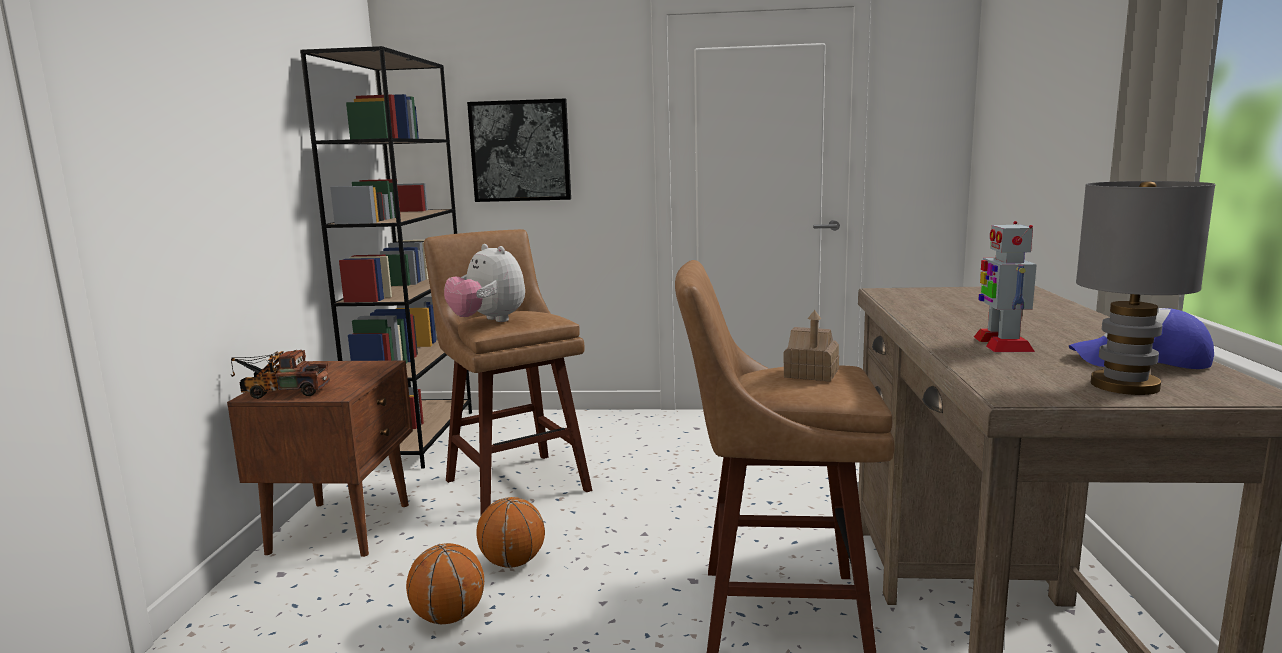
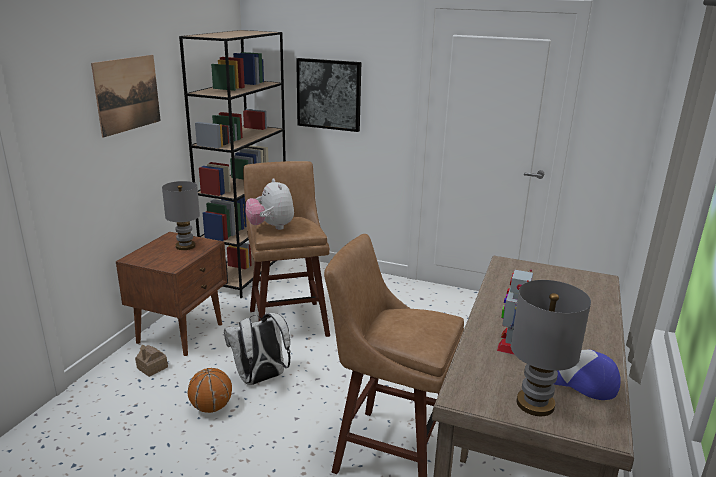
camera: 15 degrees right, 10 degrees up
toy truck [231,350,330,399] -> none
basketball [477,497,545,568] -> white backpack [224,313,291,385]
toy house [783,310,839,382] -> toy house moved to [135,345,168,377]
none -> picture [91,55,161,138]
none -> grey table lamp [162,181,200,250]

